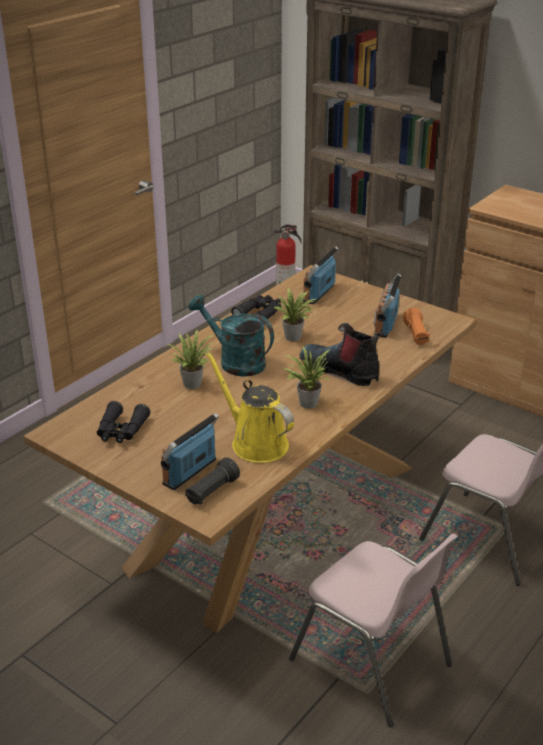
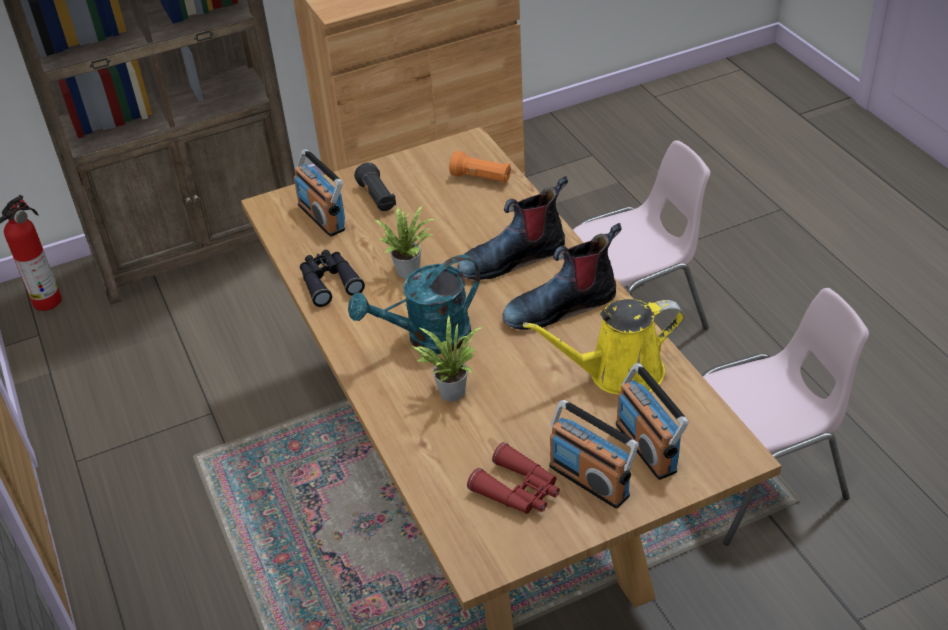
camera: 60 degrees left, 10 degrees up
black binoculars [97,401,151,443] -> red binoculars [467,442,560,514]
black flashlight [185,457,240,505] -> black flashlight moved to [354,162,396,211]
potted plant [282,346,331,409] -> boot [502,223,622,330]
radio [374,274,401,338] -> radio moved to [549,400,639,509]

